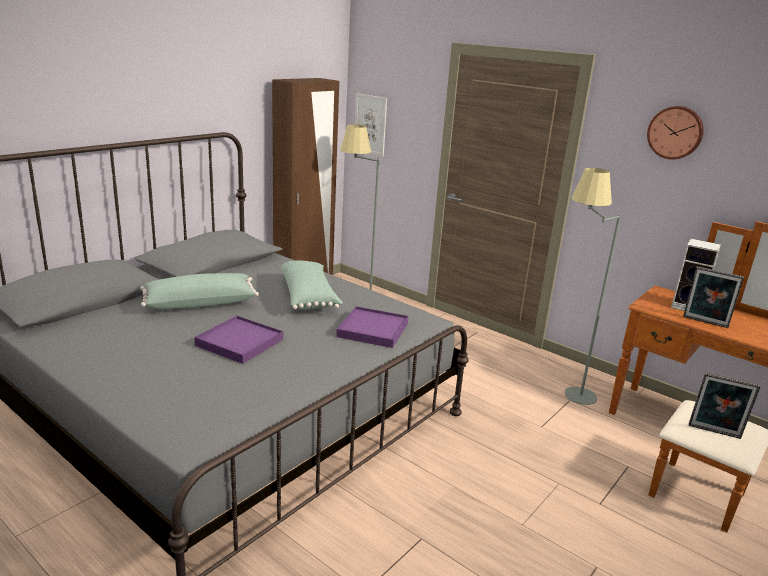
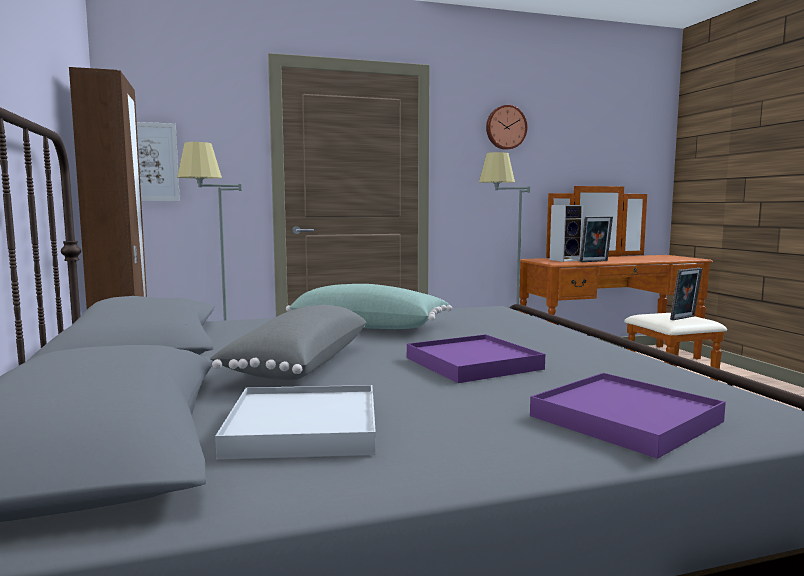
camera: 55 degrees left, 15 degrees down
green pillow [140,273,259,309] -> grey pillow [210,305,367,380]
purple tray [336,306,408,348] -> purple tray moved to [530,373,726,459]
none -> white tray [215,385,376,460]

